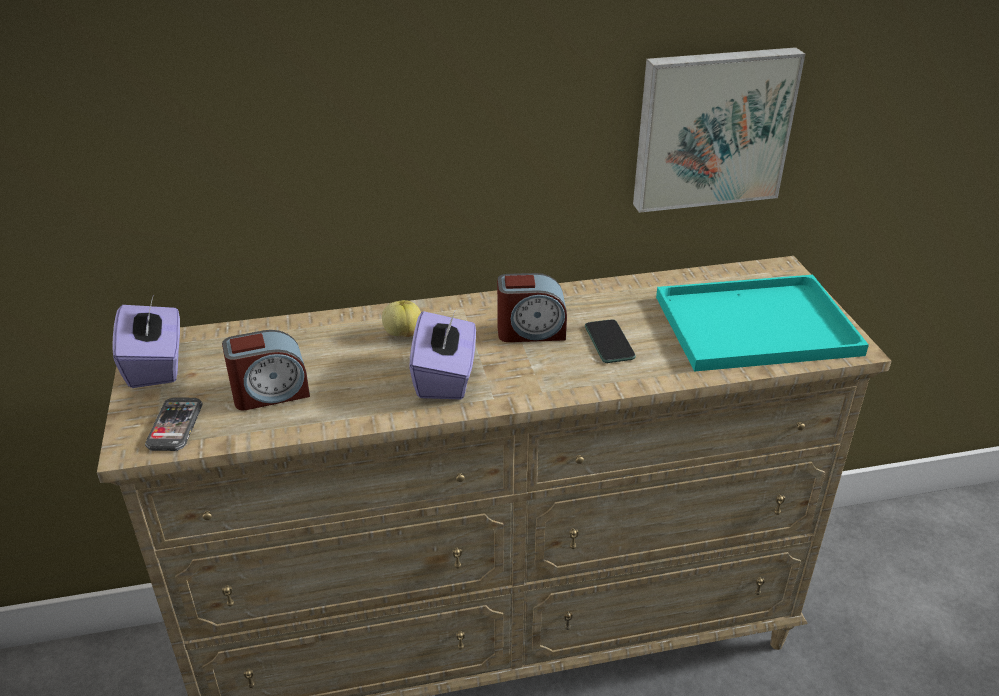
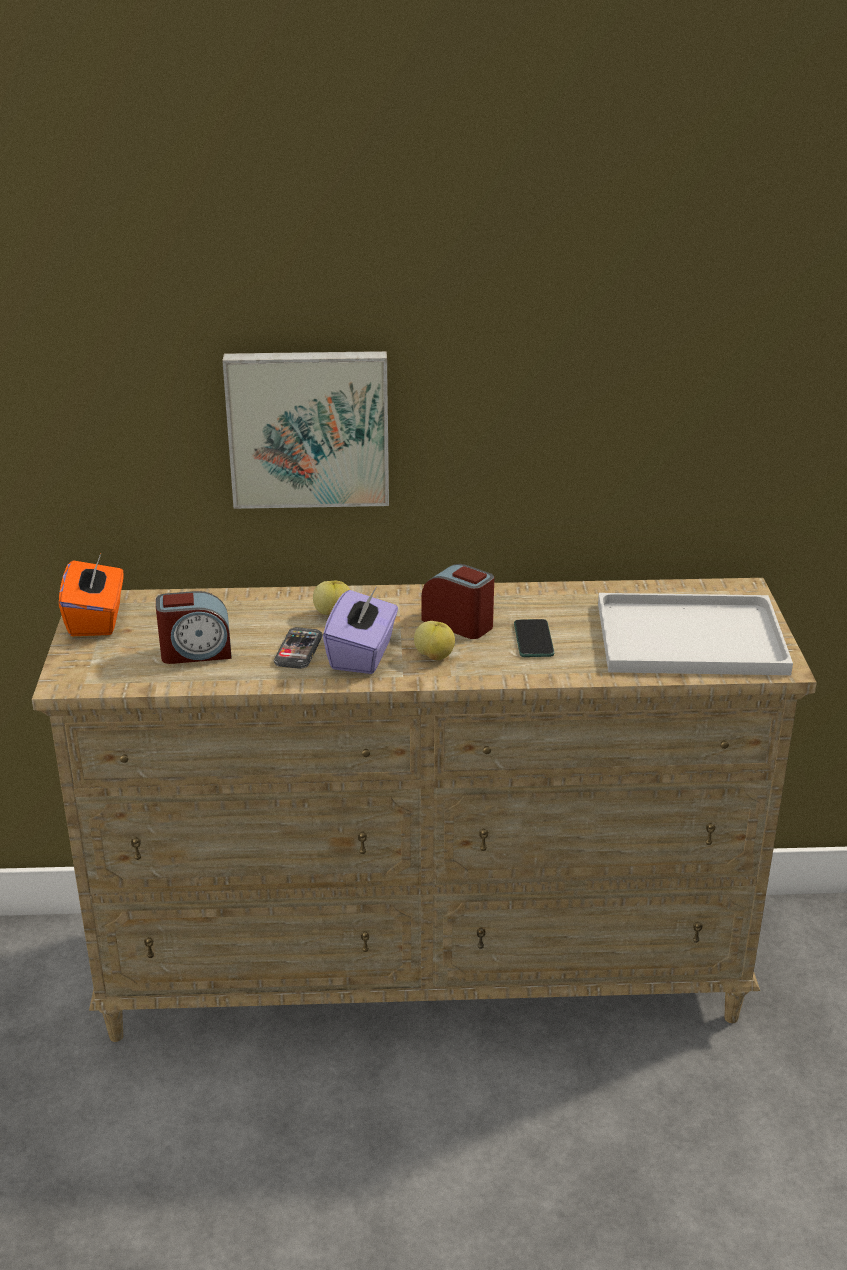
camera: 10 degrees right, 5 degrees down
purple tissue box [112,297,180,388] -> orange tissue box [59,552,124,636]
phone [145,398,203,451] -> phone moved to [274,627,323,669]
alarm clock [497,273,567,342] -> alarm clock turned 150 degrees counterclockwise [421,564,494,639]
picture [633,47,805,213] -> picture moved to [222,351,389,509]
turquoise tray [656,275,869,372] -> white tray [598,593,793,675]
none -> apple [414,621,455,660]

